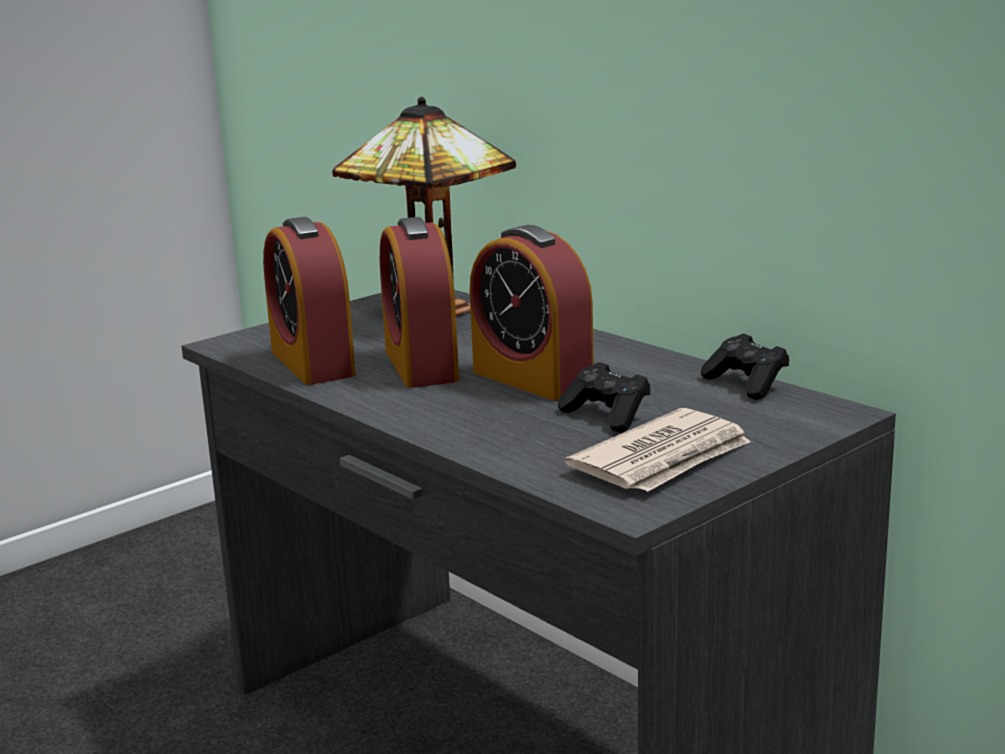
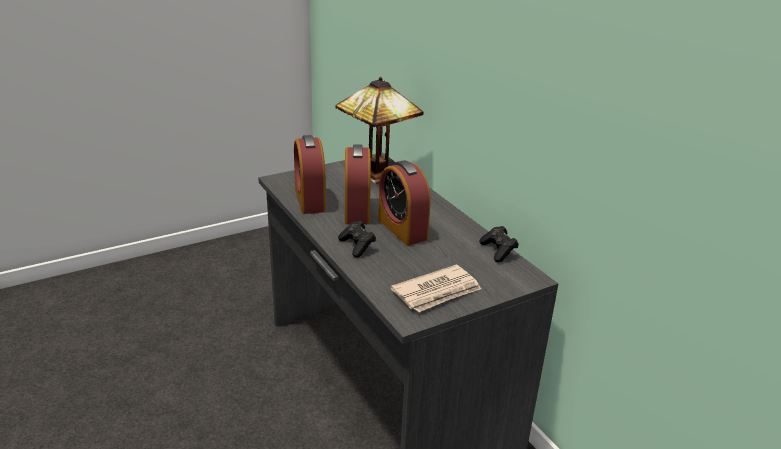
camera: 10 degrees right, 10 degrees up
black game controller [558,362,651,433] -> black game controller moved to [338,221,376,258]

